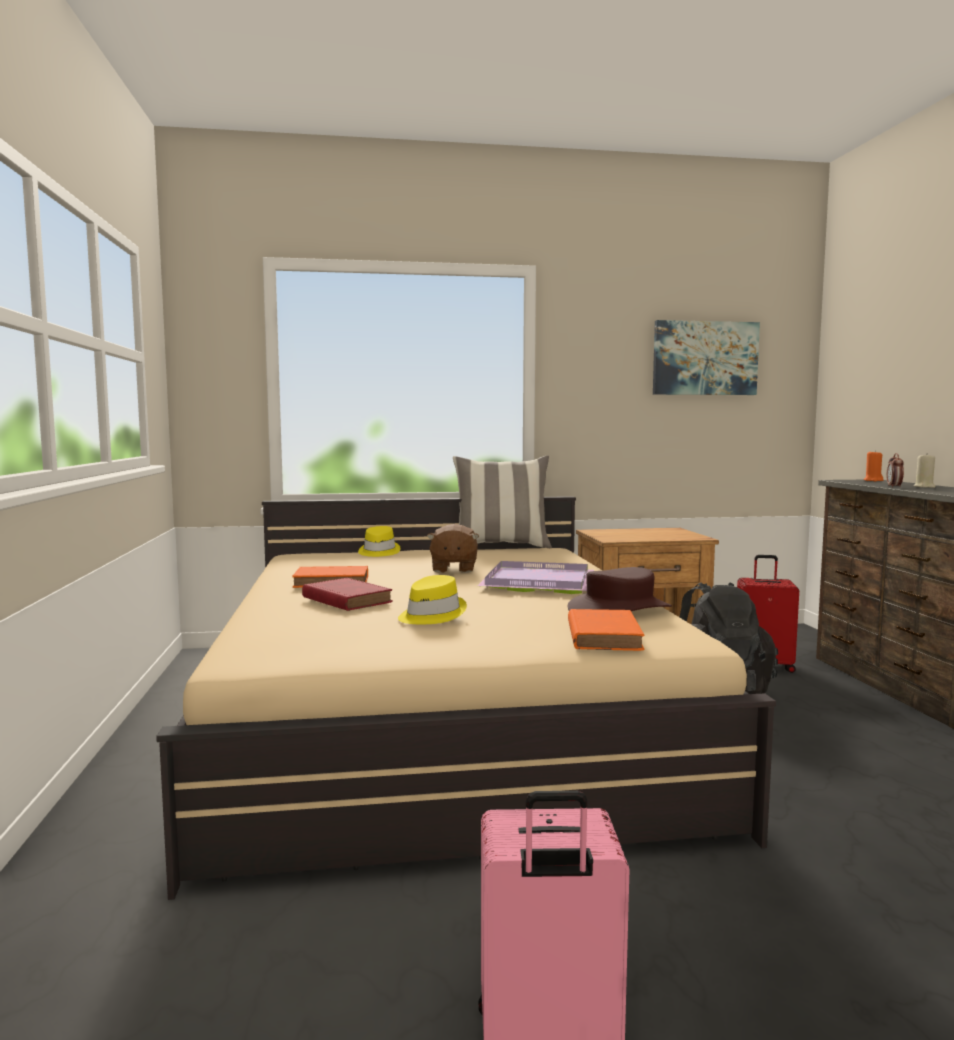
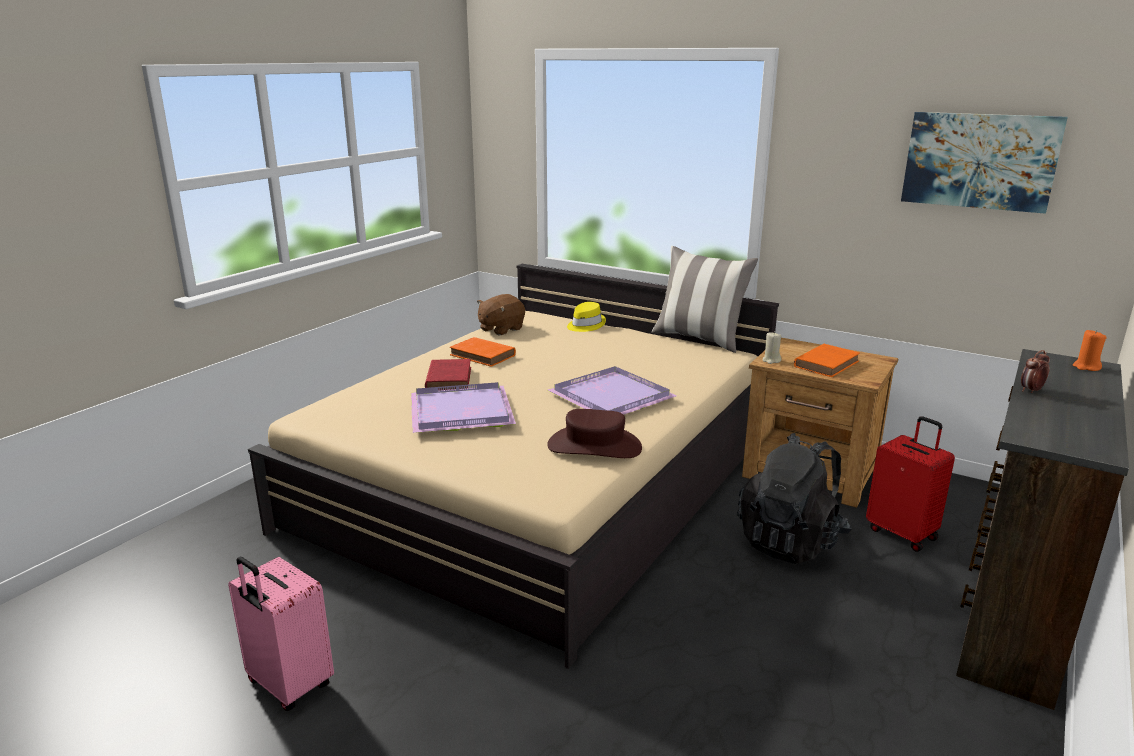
camera: 40 degrees right, 15 degrees up
yellow hat [398,575,467,624] -> purple tray [411,382,516,433]
brown plush toy [427,524,479,573] -> brown plush toy moved to [477,294,525,336]
orange book [568,609,644,651] -> orange book moved to [794,344,860,377]
beige candle [914,455,936,488] -> beige candle moved to [763,332,781,364]

